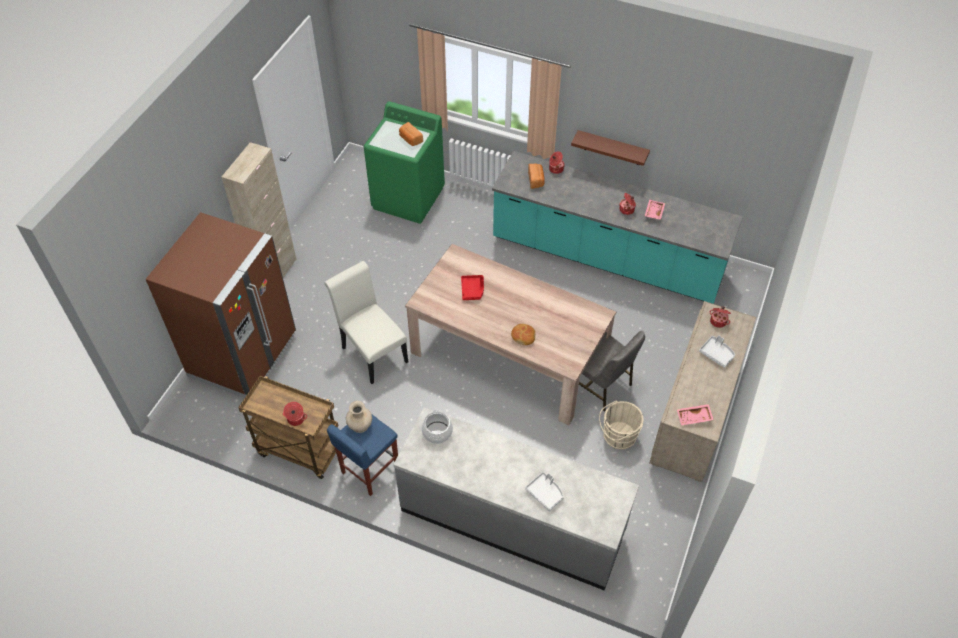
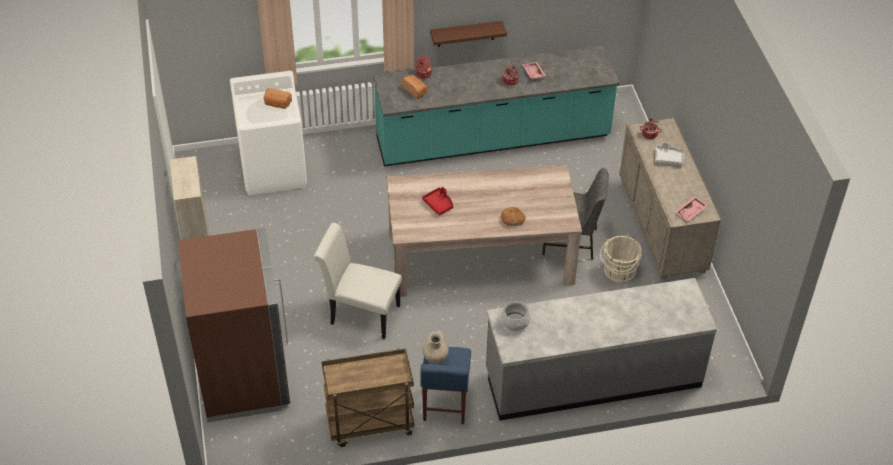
camera: 35 degrees left, 5 degrees down
cooking pot [283,402,307,426] -> none
green washing machine [364,101,445,224] -> white washing machine [230,71,307,195]
grey tray [525,472,564,511] -> none

